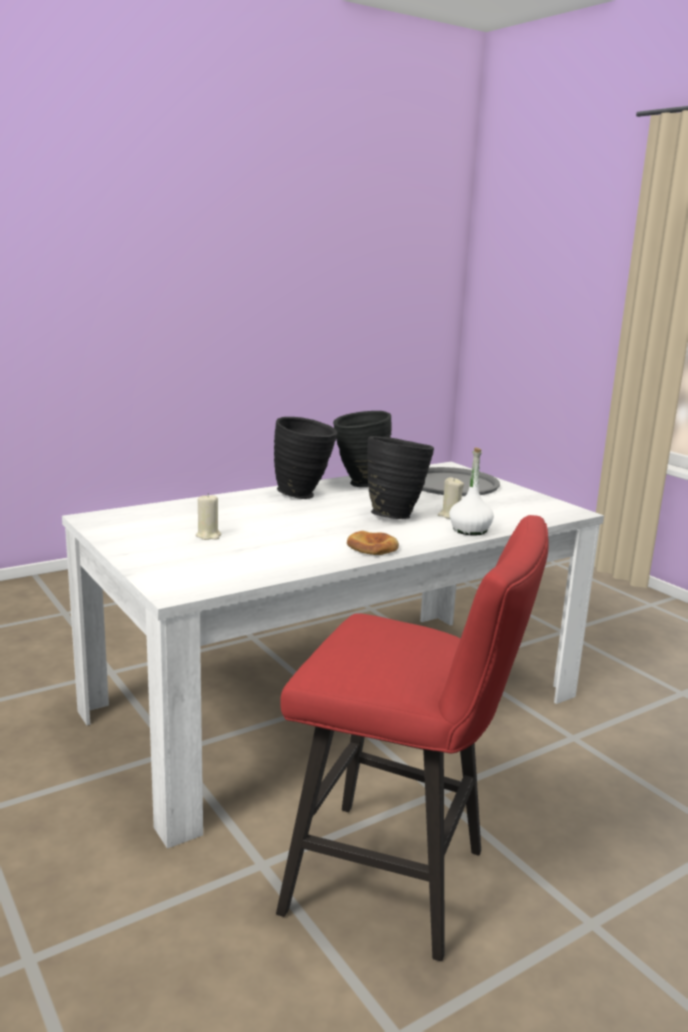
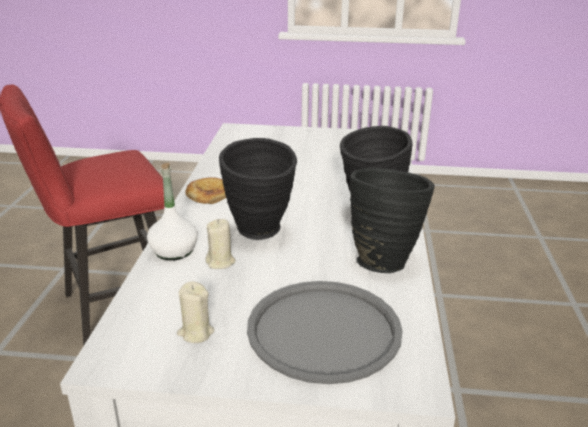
camera: 130 degrees right, 10 degrees up
beige candle [196,493,221,540] -> beige candle moved to [177,281,215,343]

